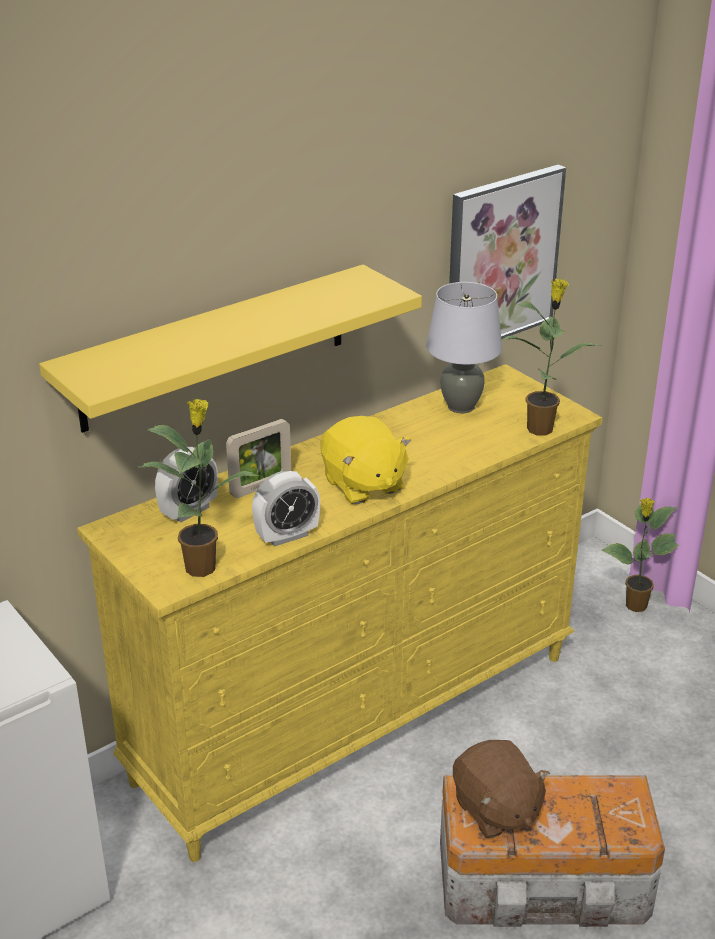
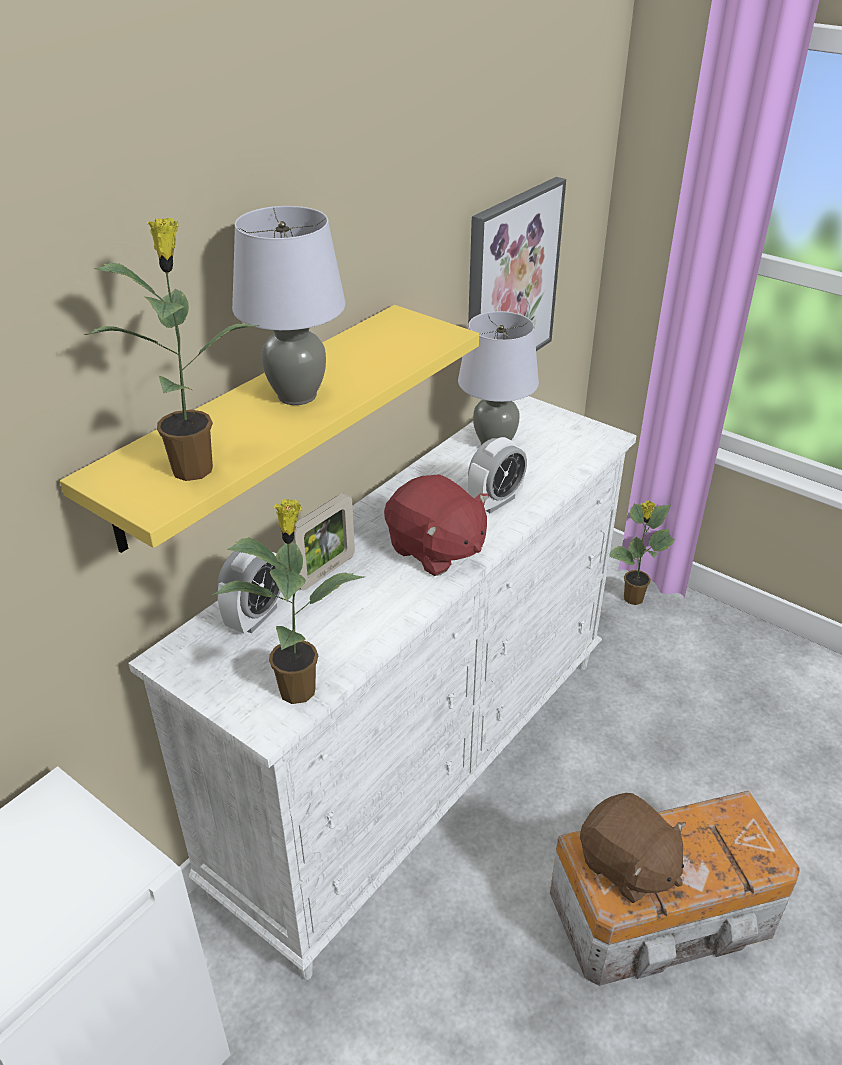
camera: 15 degrees left, 5 degrees up
yellow dresser [77,364,603,862] -> white dresser [128,396,637,980]
alarm clock [252,471,320,547] -> alarm clock moved to [468,437,527,513]
yellow plush toy [320,416,412,504] -> red plush toy [384,474,489,576]
potted plant [500,279,599,435] -> potted plant moved to [83,218,259,481]
none -> grey table lamp [232,206,346,405]

